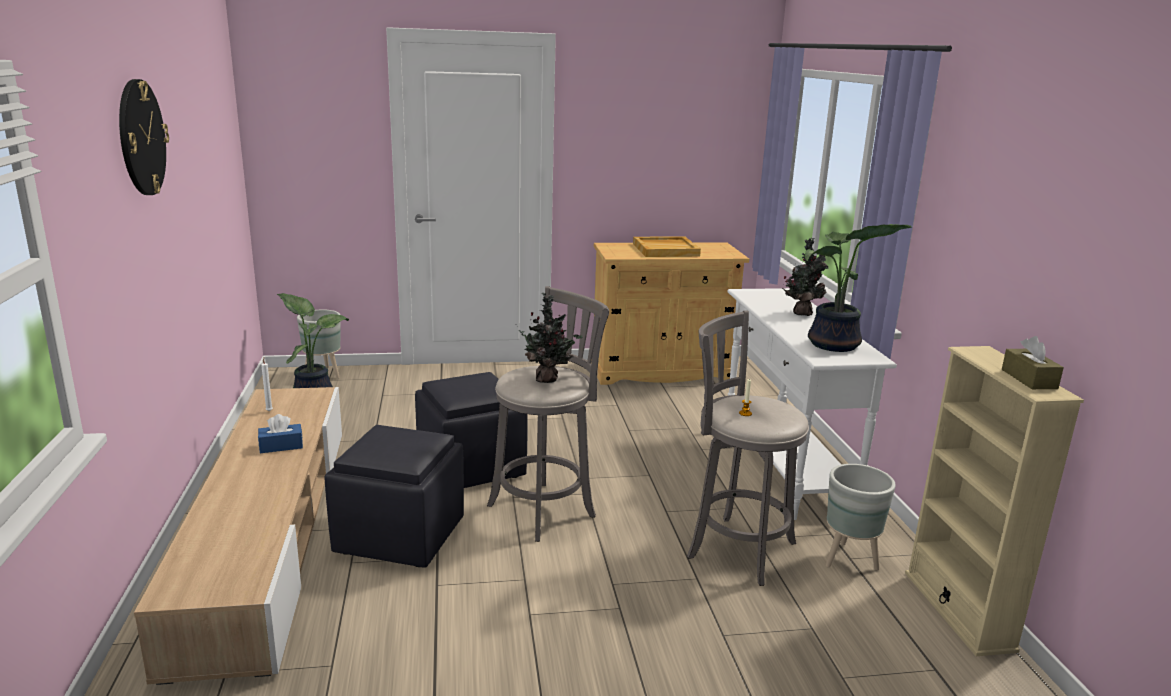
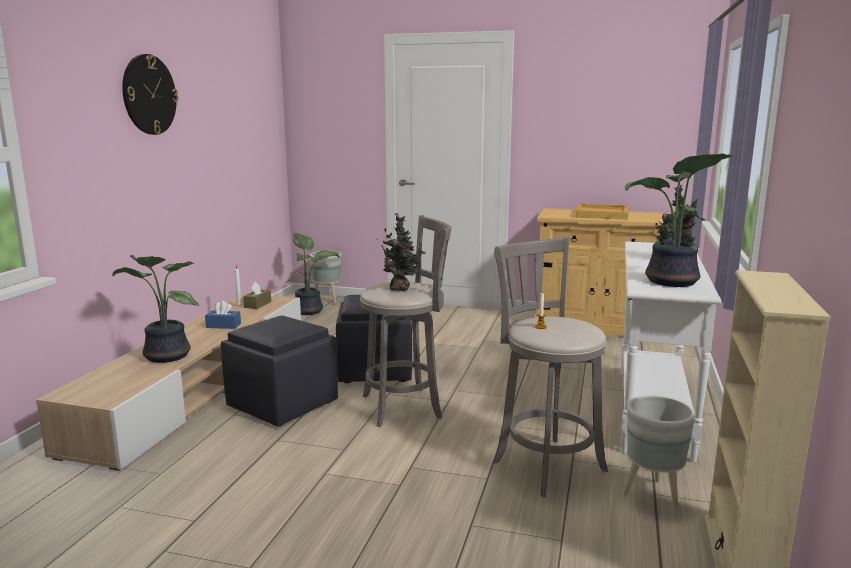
camera: 25 degrees right, 5 degrees down
brown tissue box [1002,336,1064,389] -> brown tissue box moved to [243,282,271,309]
none -> potted plant [112,255,199,363]

